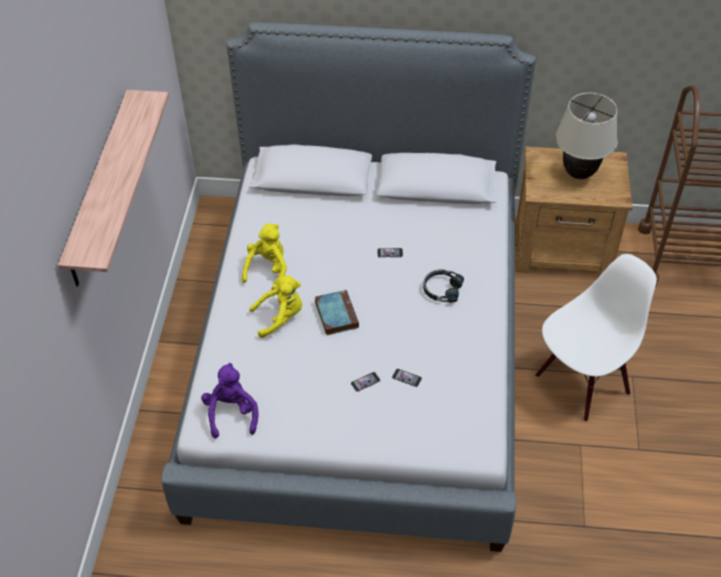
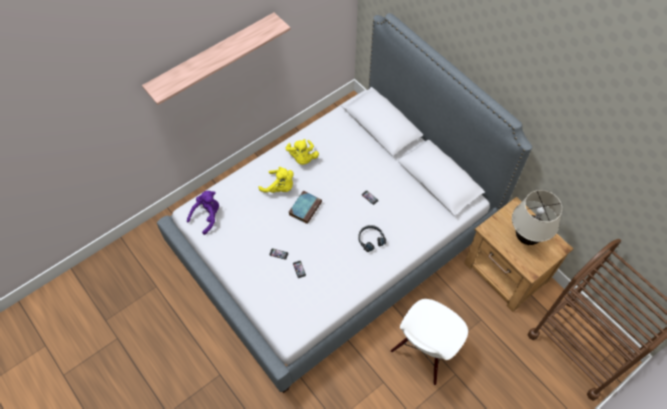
camera: 45 degrees right, 10 degrees up
yellow plush toy [242,224,287,290] -> yellow plush toy turned 105 degrees clockwise [286,139,319,165]
white chair [535,254,657,422] -> white chair turned 120 degrees clockwise [391,299,468,385]

